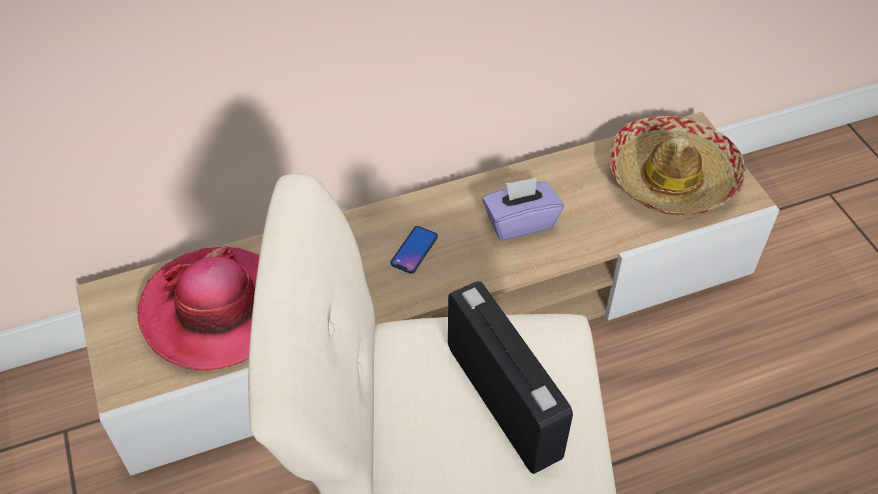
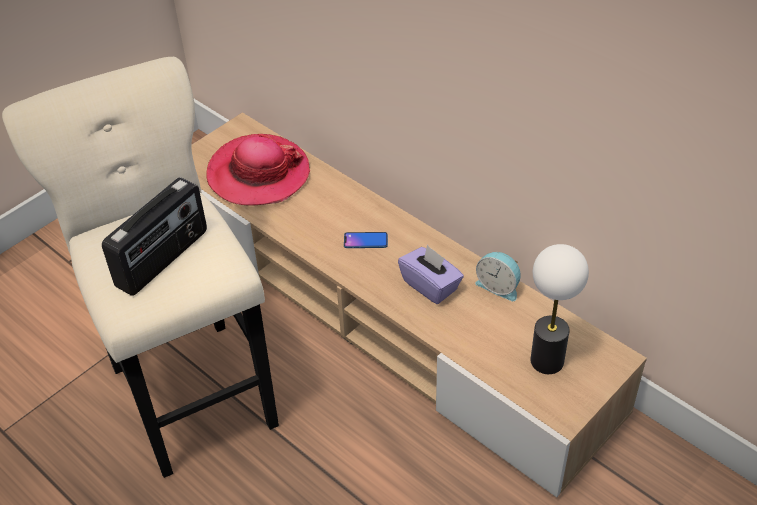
camera: 65 degrees right, 5 degrees down
hat [609,116,746,215] -> table lamp [530,244,589,374]
none -> alarm clock [475,252,521,301]

